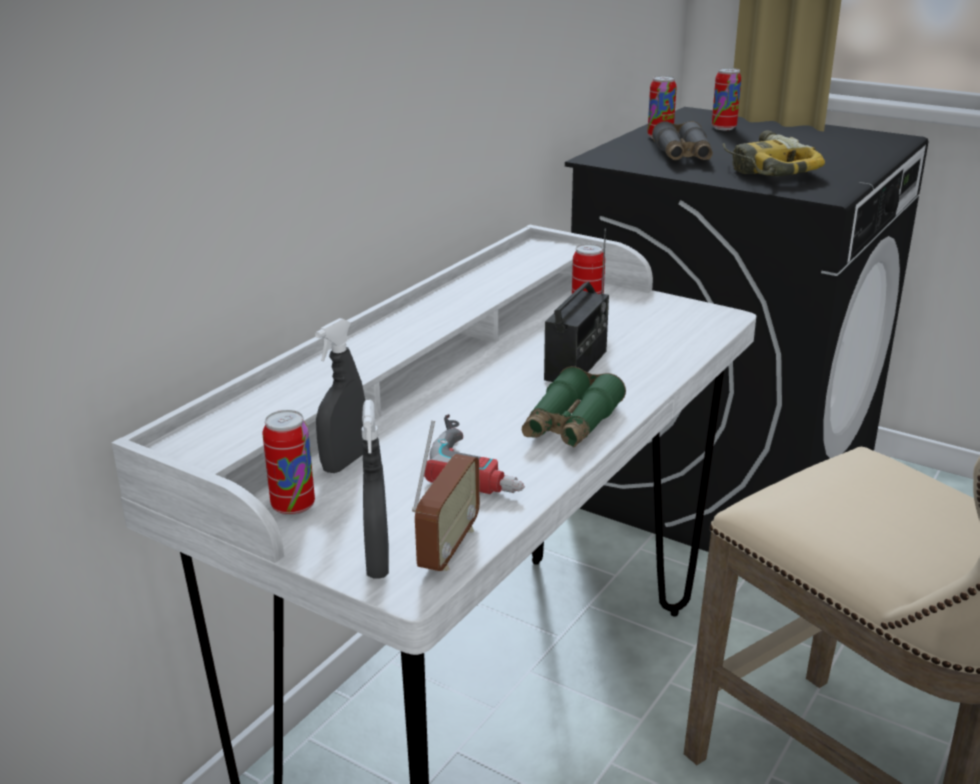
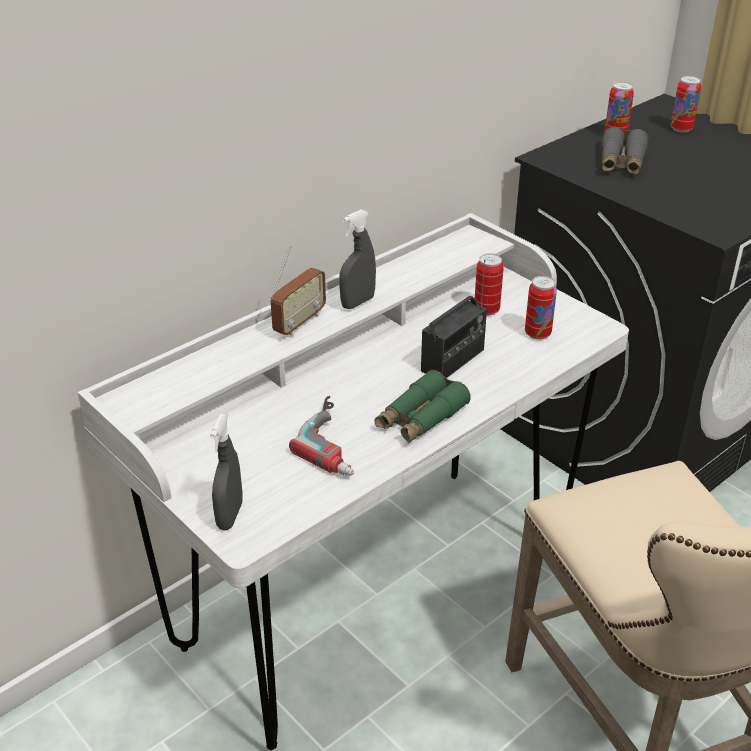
camera: 15 degrees right, 10 degrees up
can [263,410,315,516] -> can moved to [525,276,557,340]
grey spray bottle [315,318,365,473] -> grey spray bottle moved to [339,209,376,309]
radio [412,421,480,571] -> radio moved to [271,246,326,336]
power drill [722,130,825,176] -> none

